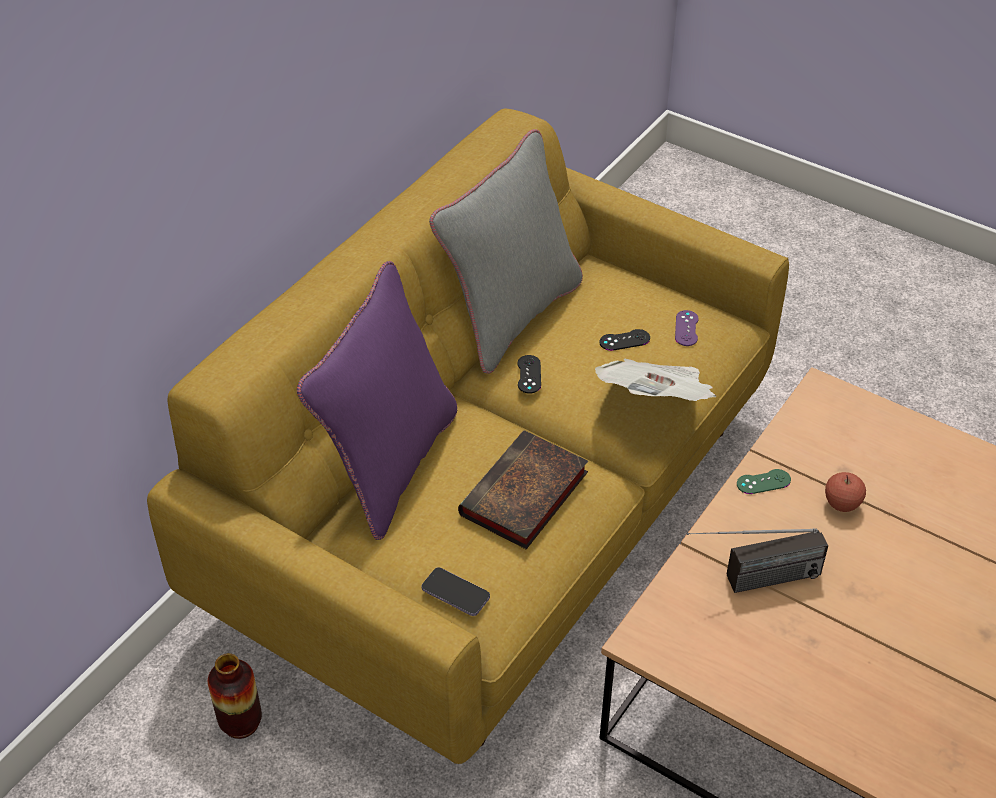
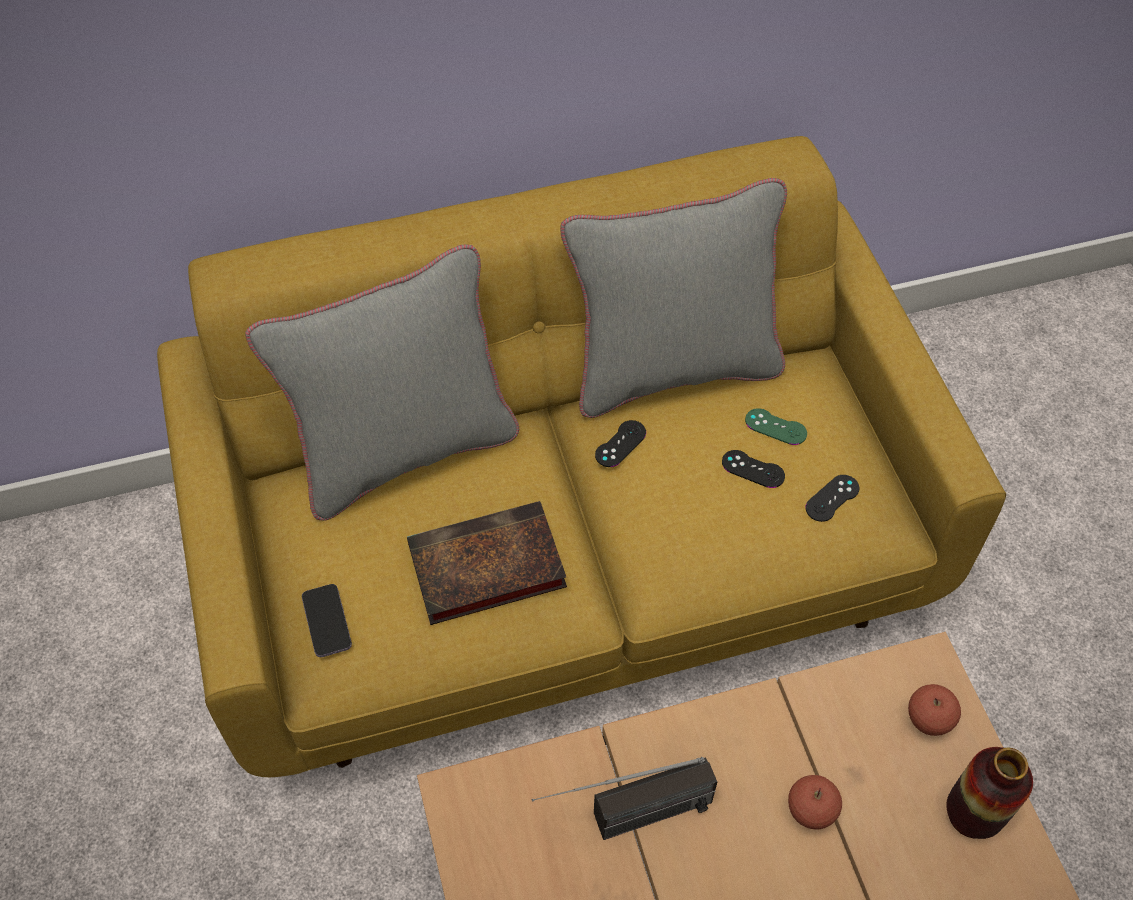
camera: 40 degrees right, 10 degrees up
vase [208,653,262,739] -> vase moved to [946,747,1033,839]
purple pillow [297,261,457,540] -> grey pillow [245,244,519,520]
newspaper [595,359,716,401] -> none
purple game controller [675,310,699,346] -> black game controller [806,475,859,522]
radio [687,528,828,593] -> radio turned 45 degrees counterclockwise [532,757,717,840]
green game controller [737,469,791,494] -> green game controller moved to [745,408,807,445]
none -> apple [908,684,961,736]

